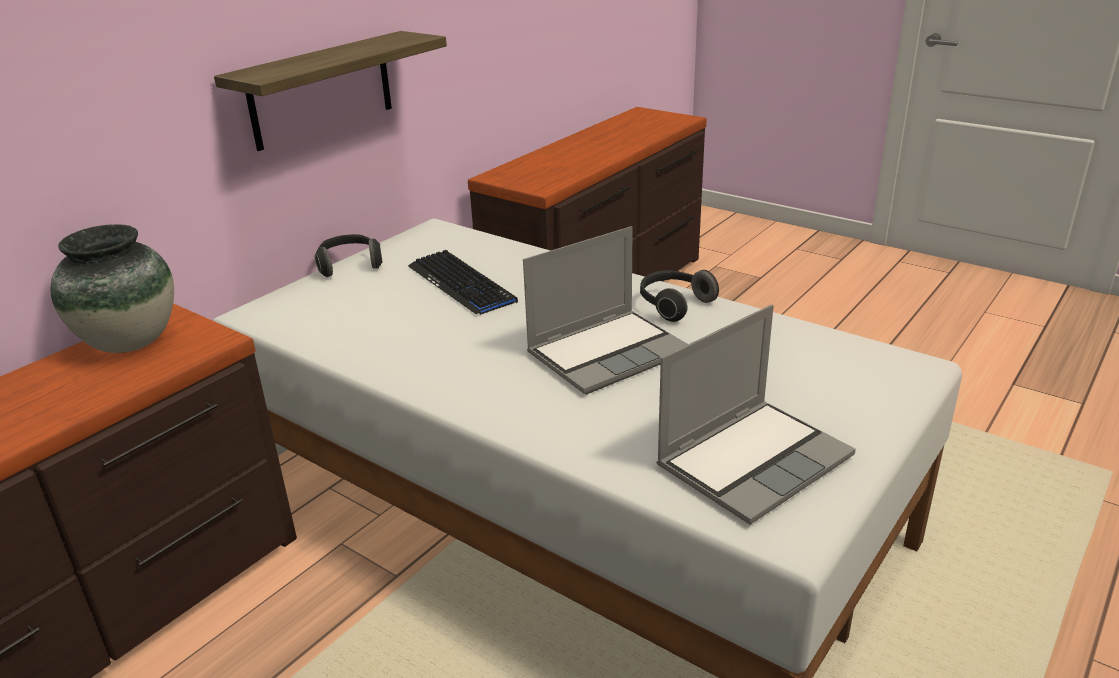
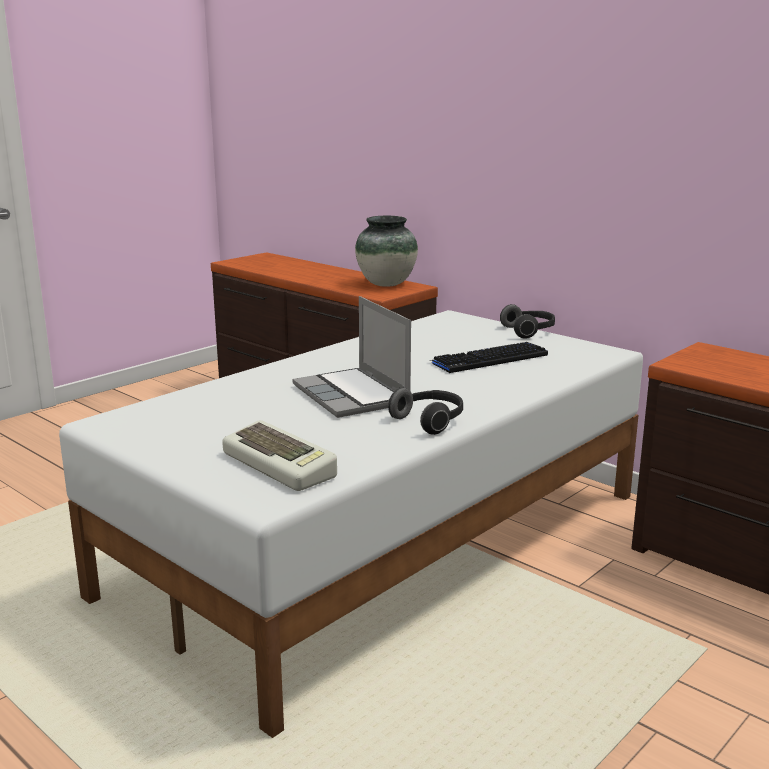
camera: 95 degrees right, 10 degrees down
shelf [214,31,447,151] -> none
laptop [657,305,856,525] -> none
none -> keyboard [222,420,337,491]

